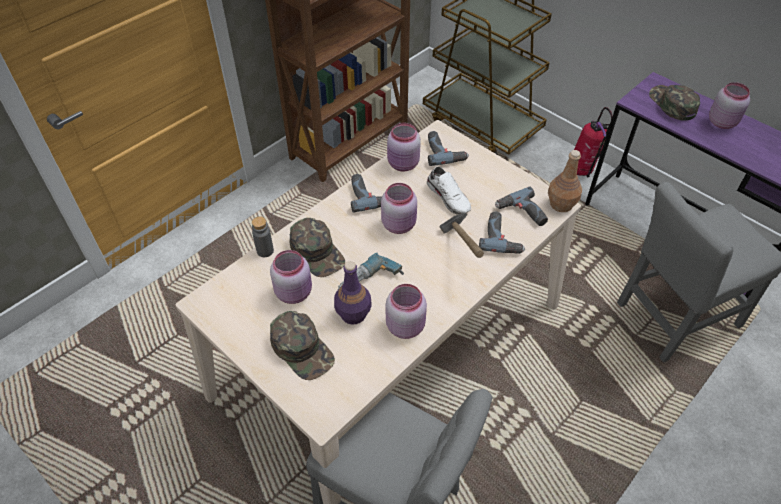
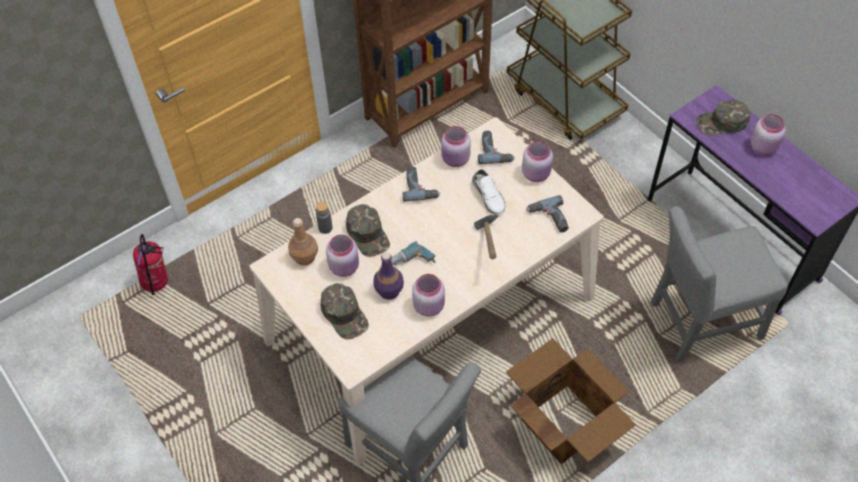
camera: 10 degrees right, 5 degrees up
pink jar [381,183,417,234] -> pink jar moved to [522,141,553,182]
power drill [479,212,525,254] -> none
brown bottle [548,150,582,212] -> brown bottle moved to [288,218,318,266]
fire extinguisher [574,107,613,177] -> fire extinguisher moved to [133,234,168,295]
green cap [649,85,700,121] -> green cap turned 90 degrees counterclockwise [696,99,751,136]
none -> cardboard box [506,338,636,464]

